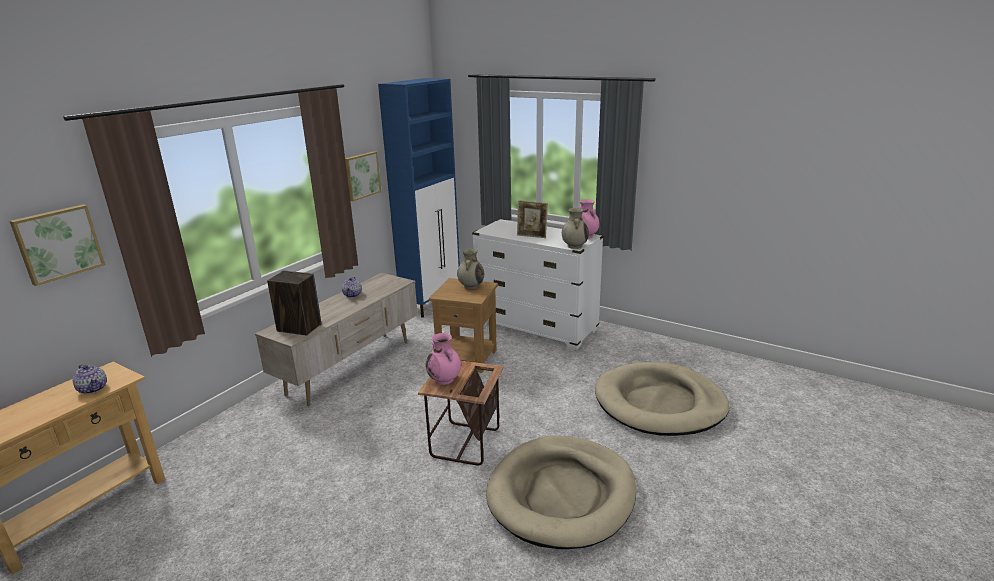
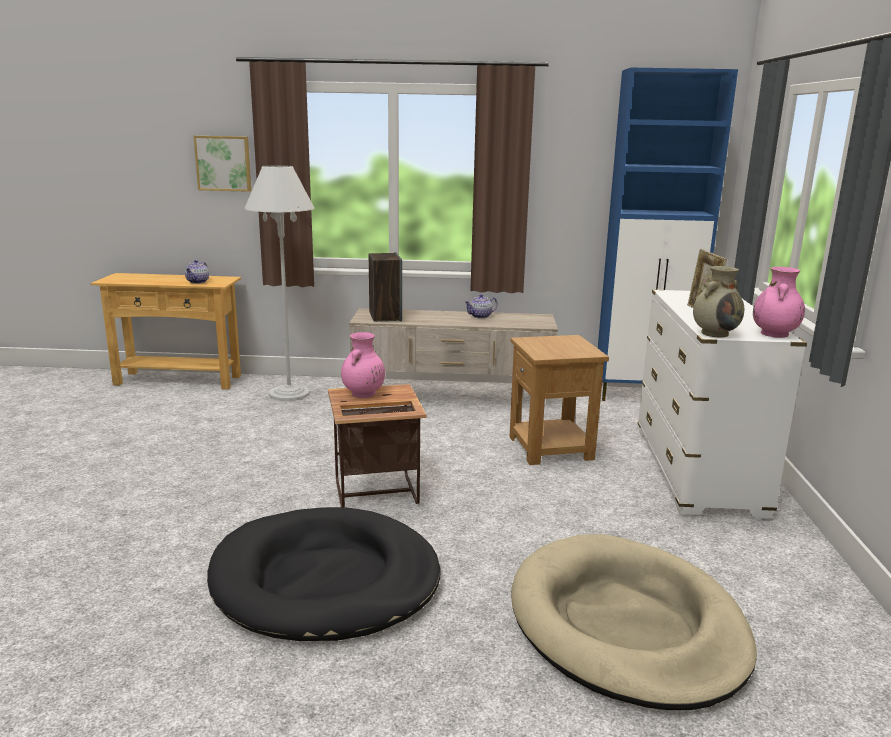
camera: 60 degrees right, 5 degrees down
picture [345,151,381,201] -> none
beige vase [457,249,484,289] -> none
beige dog bed [486,435,636,549] -> black dog bed [207,507,440,641]
none -> white floor lamp [244,165,315,401]

